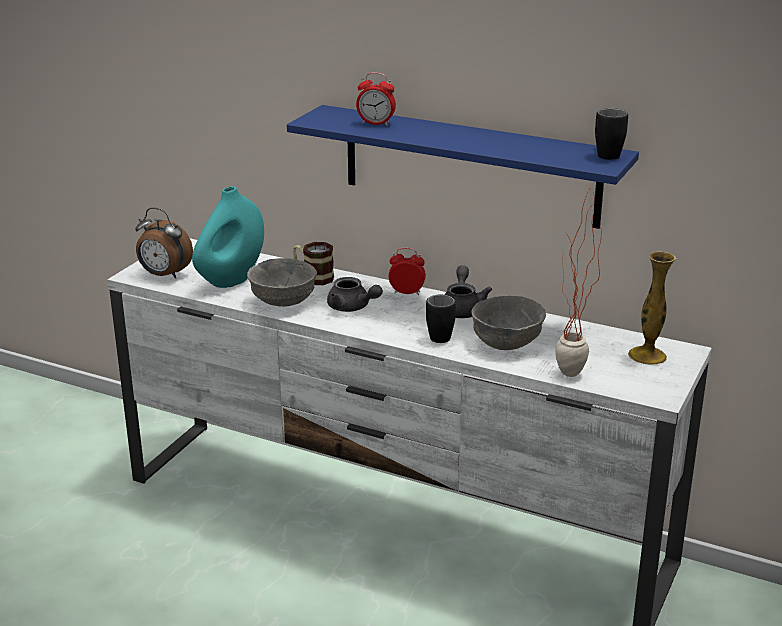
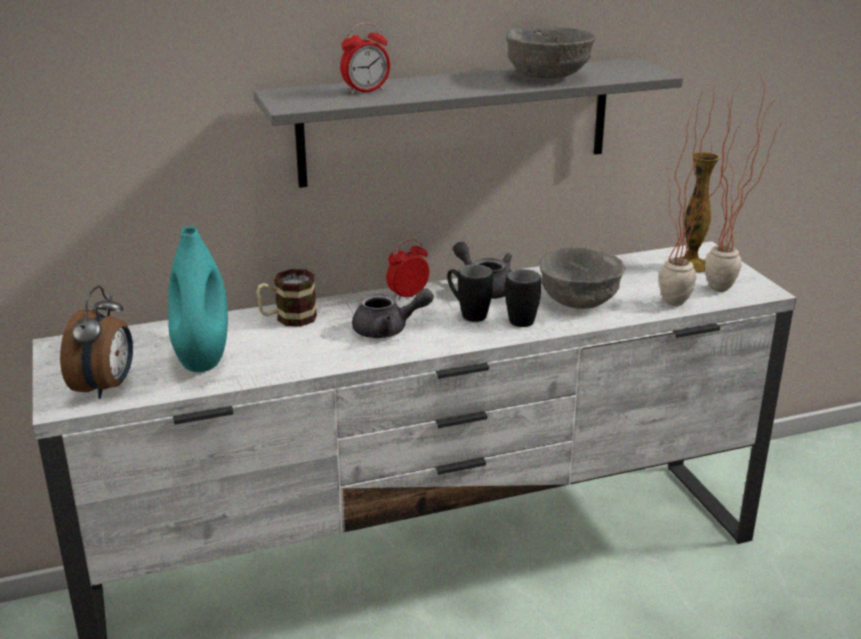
camera: 45 degrees left, 0 degrees up
alarm clock [135,208,193,279] -> alarm clock turned 60 degrees counterclockwise [60,286,133,399]
grey bowl [247,258,317,307] -> grey bowl moved to [506,26,596,79]
blue shelf [287,105,639,229] -> grey shelf [253,58,683,188]
black mug [595,108,628,160] -> black mug moved to [447,264,493,322]
none -> potted plant [705,71,783,292]

